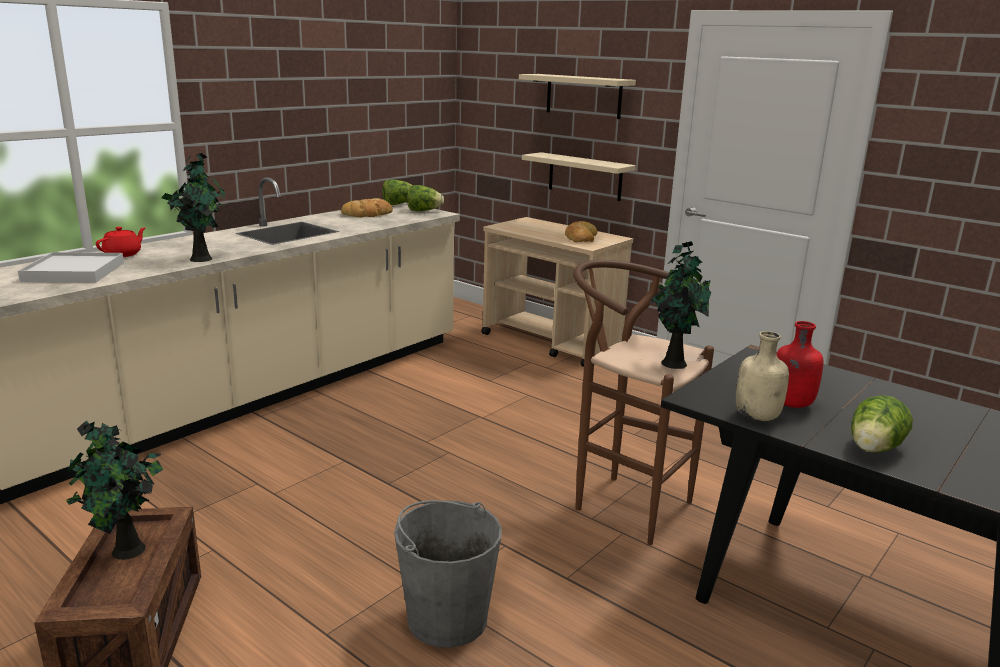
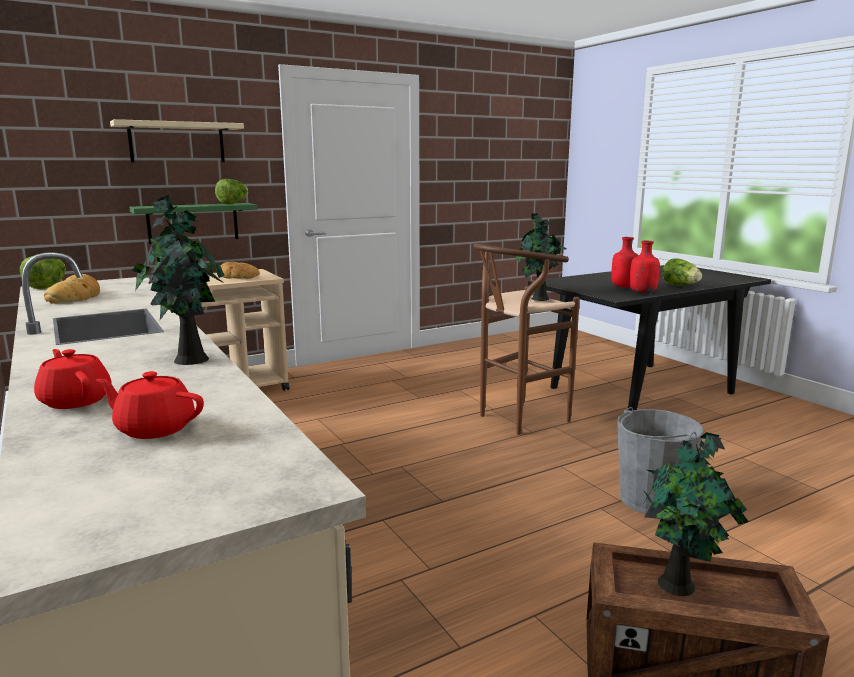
camera: 70 degrees left, 5 degrees down
white tray [18,252,124,283] -> red teapot [96,371,204,439]
lettuce [407,185,444,212] -> lettuce moved to [215,179,248,204]
beige shelf [522,152,636,201] -> green shelf [129,203,258,244]
beige bottle [736,331,789,421] -> red bottle [630,241,660,294]

